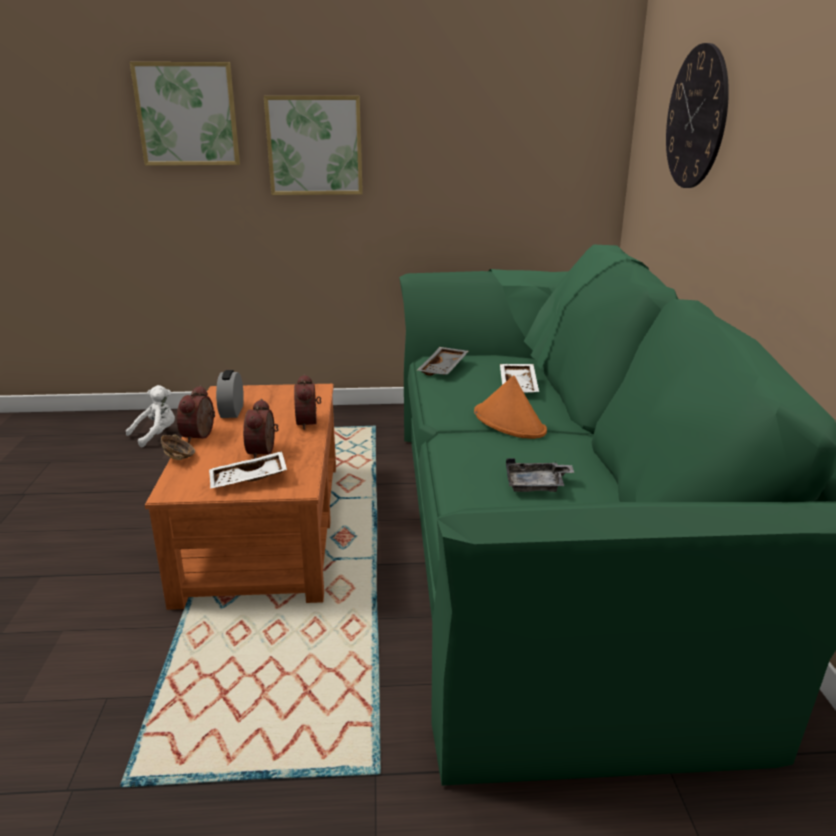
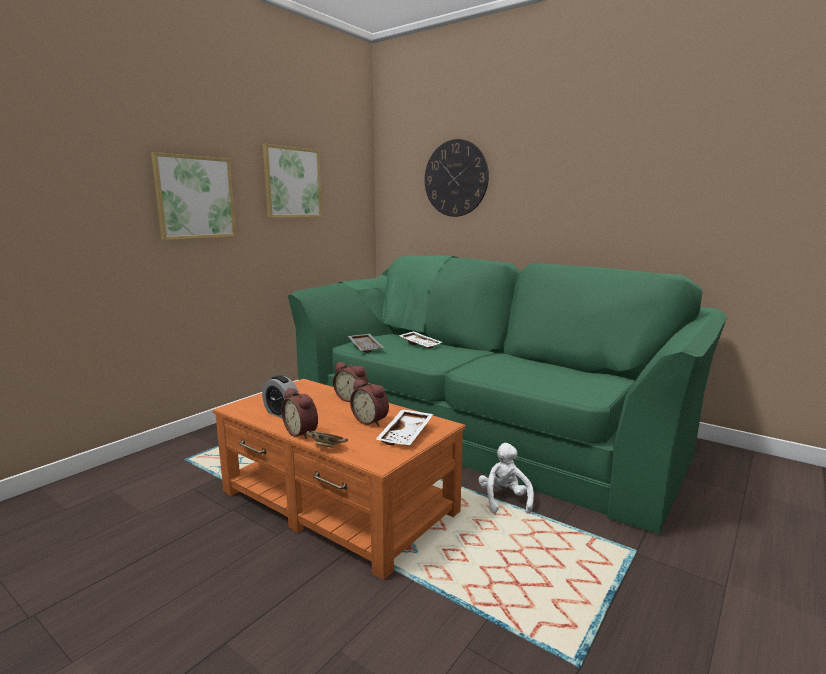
camera: 50 degrees left, 10 degrees down
white plush toy [126,385,175,448] -> white plush toy moved to [479,443,534,514]
picture [130,62,240,166] -> picture moved to [263,144,322,218]
orange hat [474,375,547,439] -> none
grey tray [506,458,574,492] -> none

